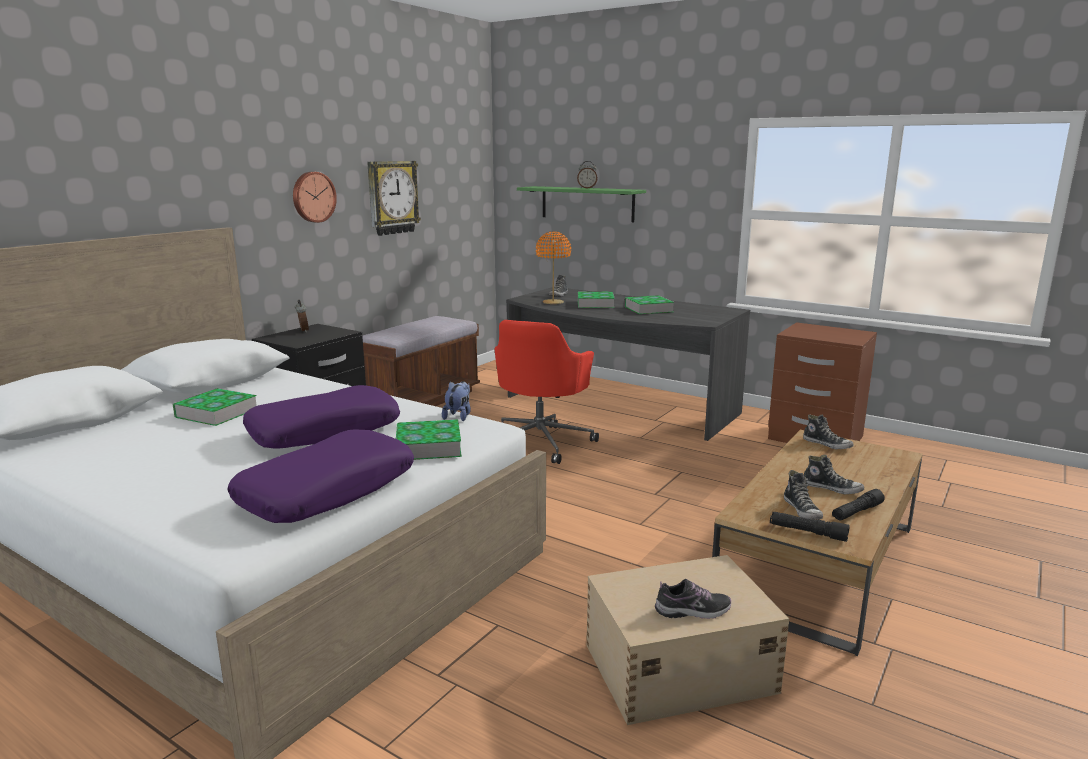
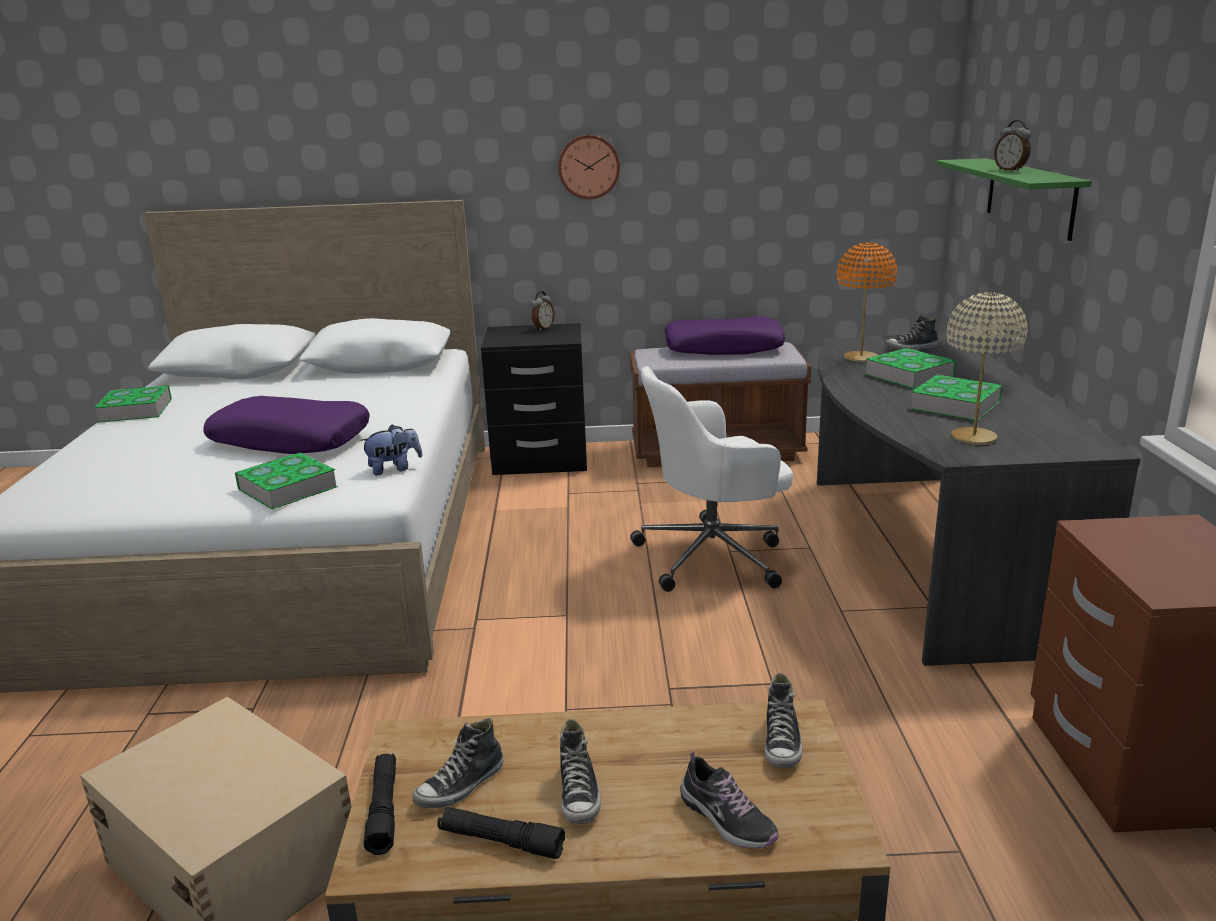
camera: 55 degrees right, 5 degrees up
book [173,388,257,426] -> book moved to [94,385,172,423]
purple pillow [228,429,414,523] -> purple pillow moved to [665,316,785,355]
wall clock [367,161,421,236] -> none
red office chair [494,320,599,464] -> white office chair [630,366,793,592]
shoe [655,579,731,619] -> shoe moved to [680,751,779,848]
none -> beige table lamp [946,292,1028,444]

